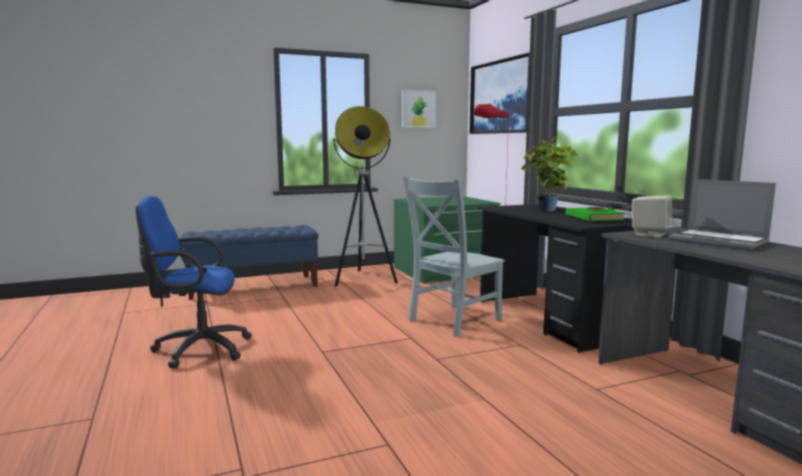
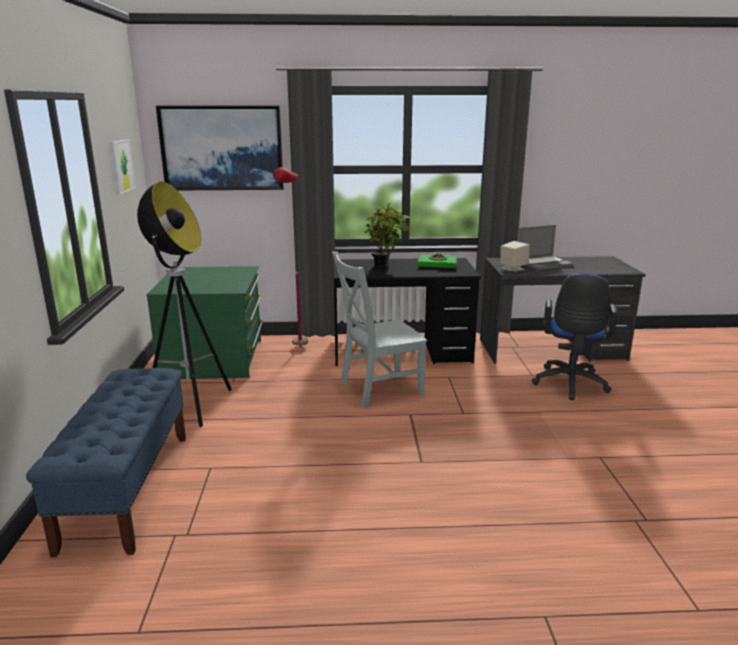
camera: 70 degrees left, 10 degrees up
blue office chair [135,196,252,368] -> blue office chair moved to [532,273,618,400]
grey chair [402,176,505,337] -> grey chair turned 90 degrees clockwise [332,252,427,408]

